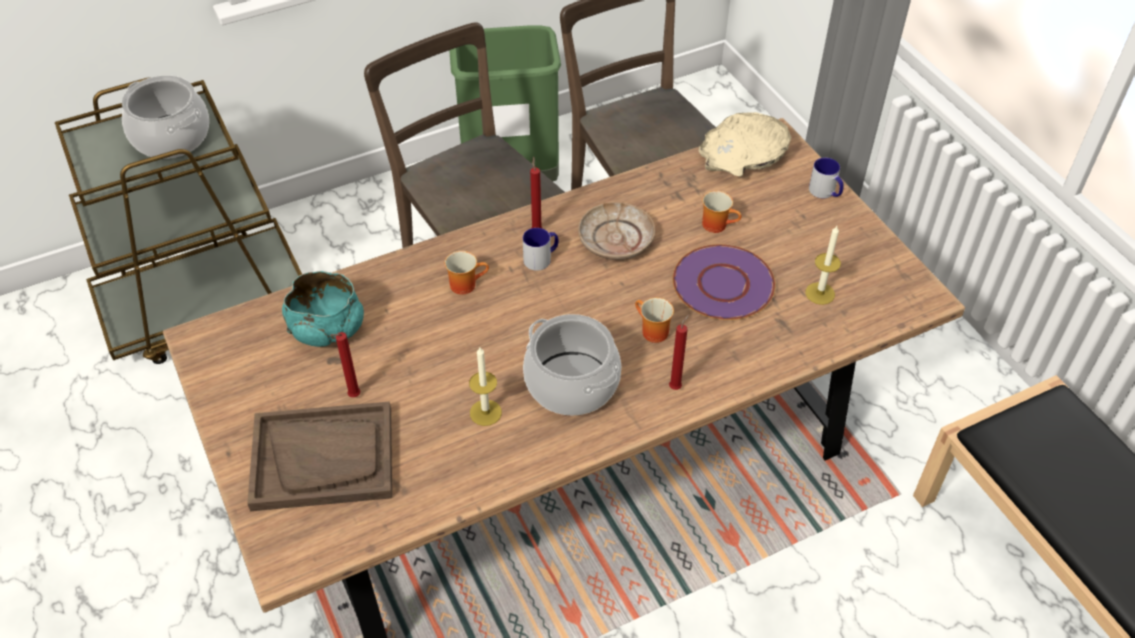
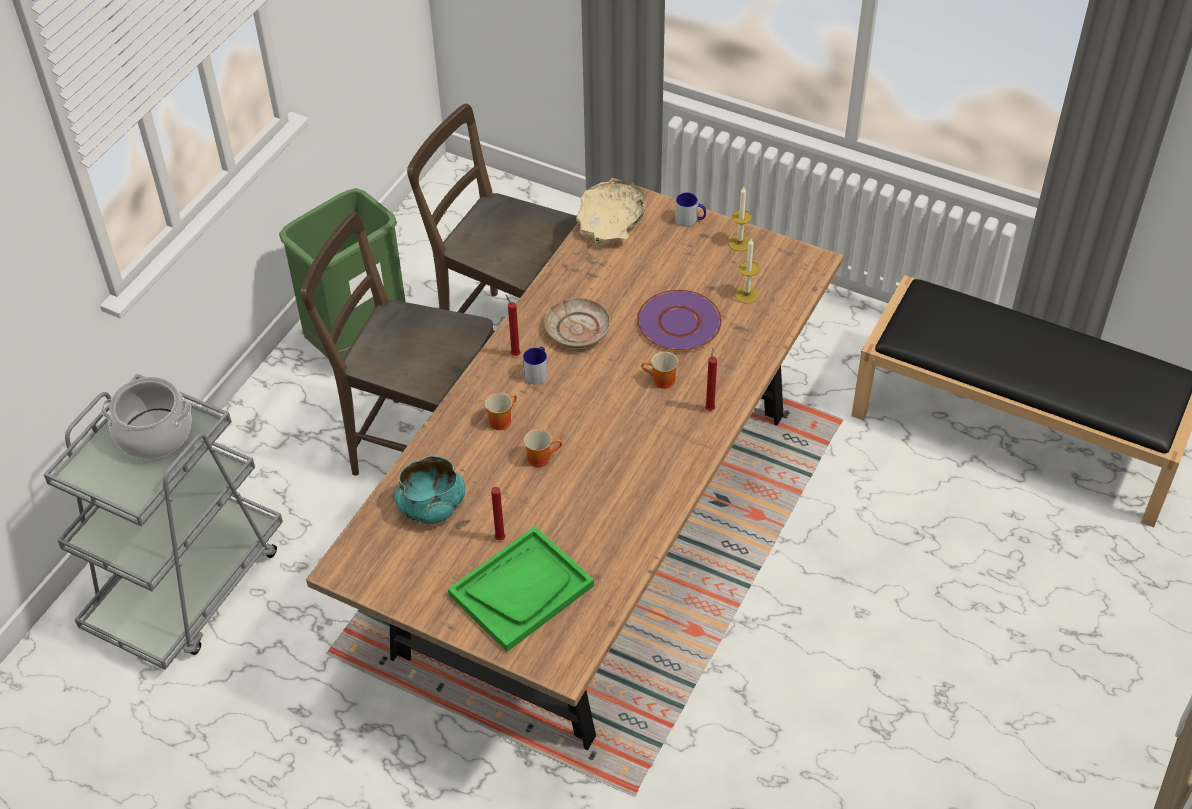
camera: 35 degrees left, 0 degrees up
brown cart [55,77,302,364] -> grey cart [43,374,283,670]
brown tray [247,402,392,511] -> green tray [448,526,594,652]
candle [469,347,502,426] -> candle moved to [728,187,752,251]
cooking pot [523,314,621,416] -> none
mug [702,191,742,233] -> mug moved to [524,429,562,467]

